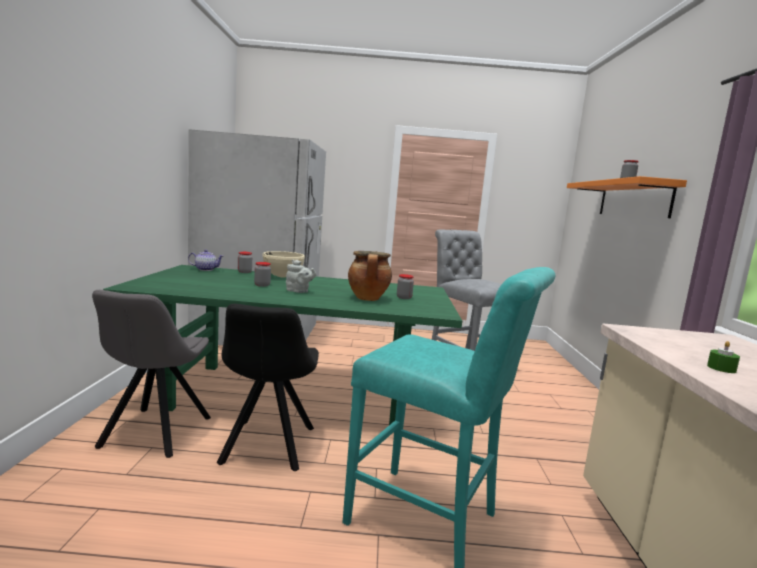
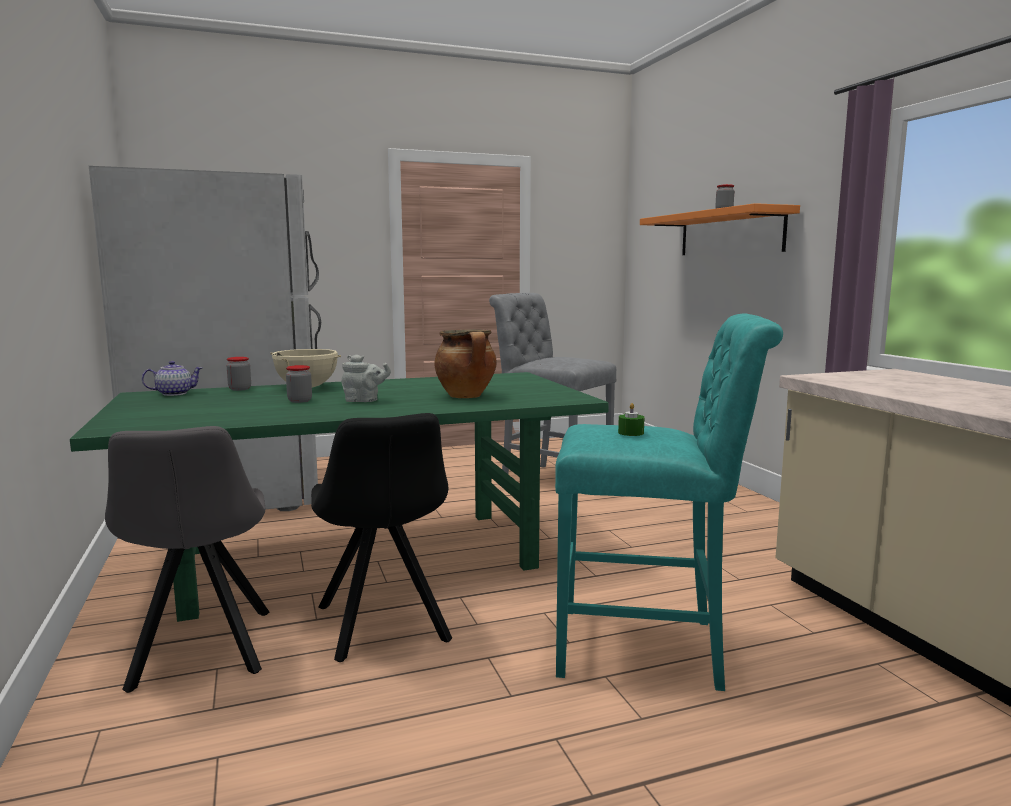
camera: 20 degrees left, 0 degrees up
jar [397,274,414,299] -> none
green candle [707,341,740,373] -> green candle moved to [618,403,645,436]

